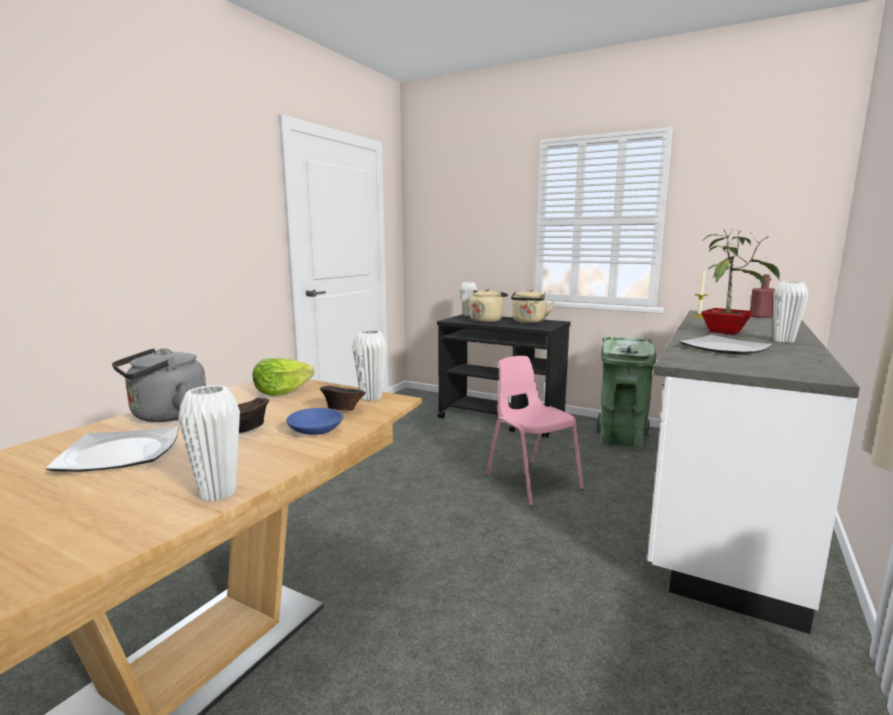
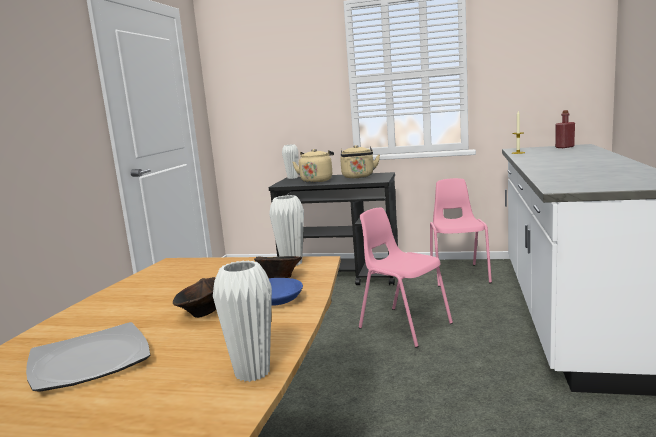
camera: 15 degrees left, 0 degrees up
grey kettle [112,348,206,422] -> none
lettuce [253,358,314,396] -> none
green trash can [596,337,656,449] -> pink chair [430,178,492,287]
plate [679,335,773,354] -> none
potted plant [701,229,779,335] -> none
white vase [773,282,809,342] -> none

